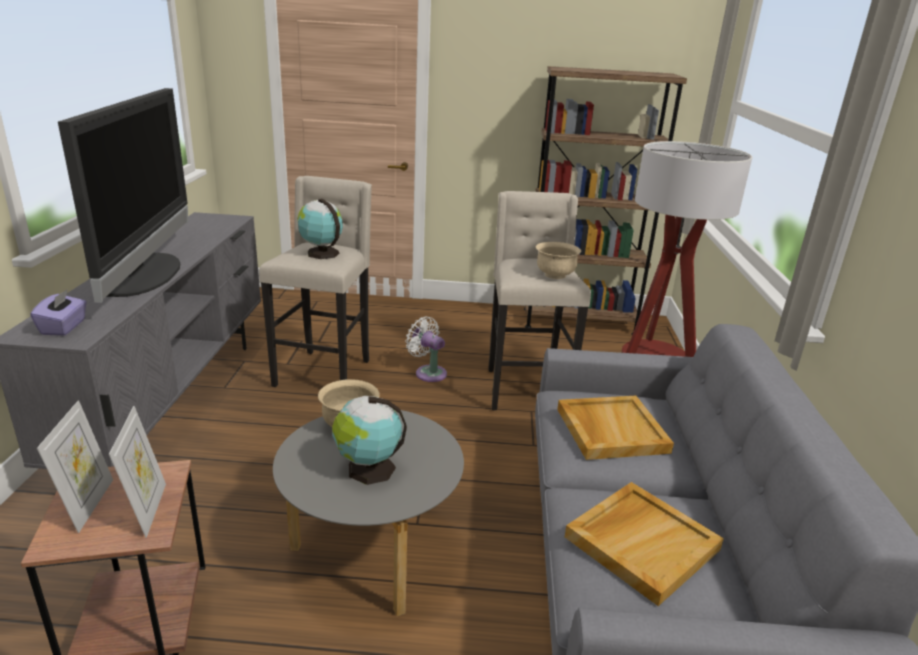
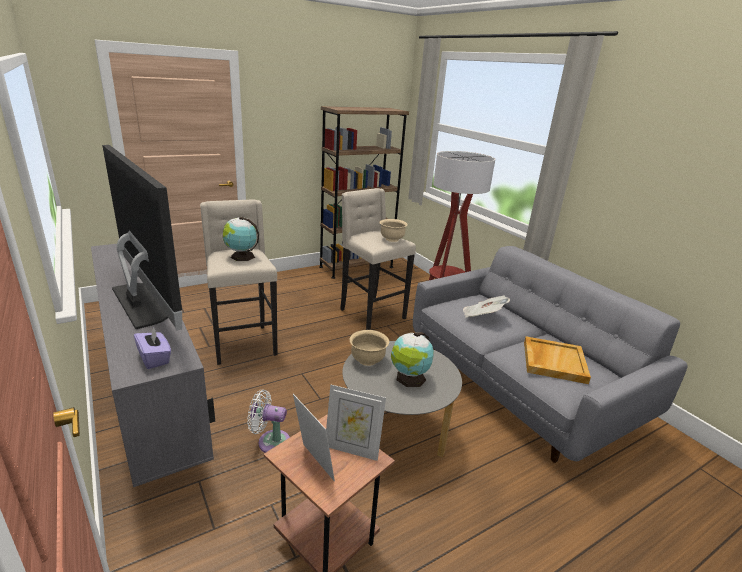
camera: 35 degrees left, 0 degrees up
picture frame [109,406,166,538] -> picture frame turned 150 degrees clockwise [326,385,386,461]
white fan [405,317,447,382] -> white fan moved to [247,390,290,453]
beige tray [557,396,674,460] -> newspaper [463,296,510,318]

